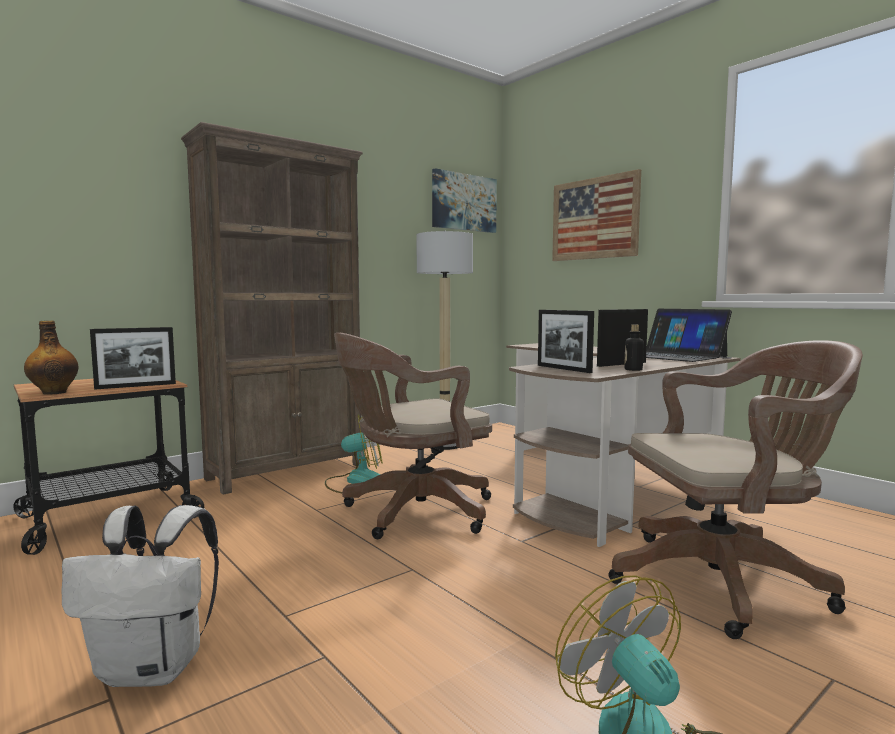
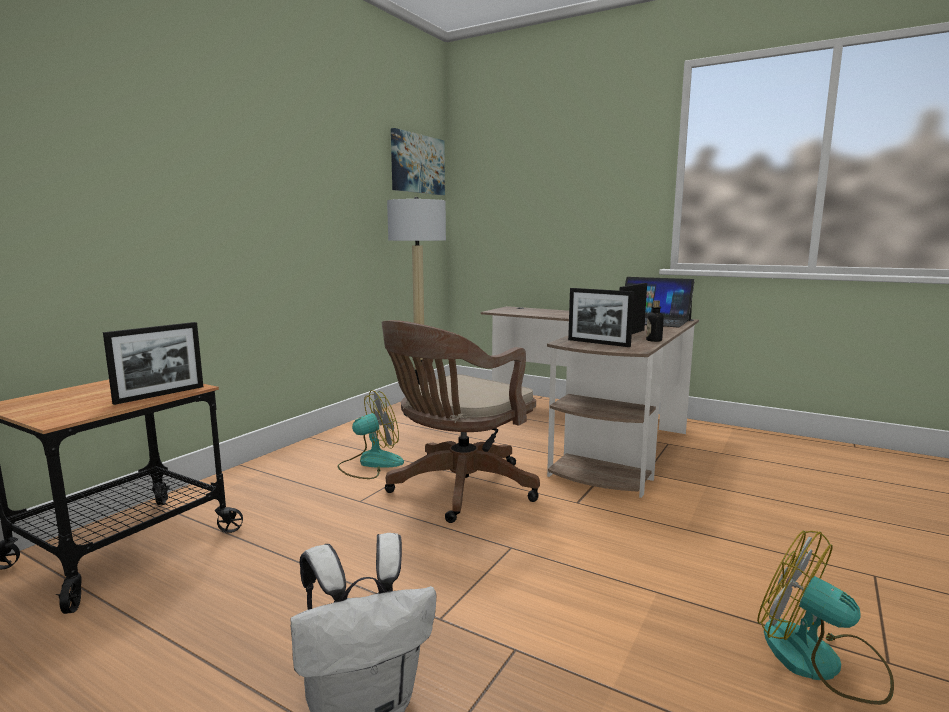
camera: 20 degrees left, 5 degrees up
bottle [24,320,79,395] -> none
brown bookcase [181,122,363,495] -> none
picture [552,169,641,261] -> none
brown office chair [608,340,863,639] -> none

